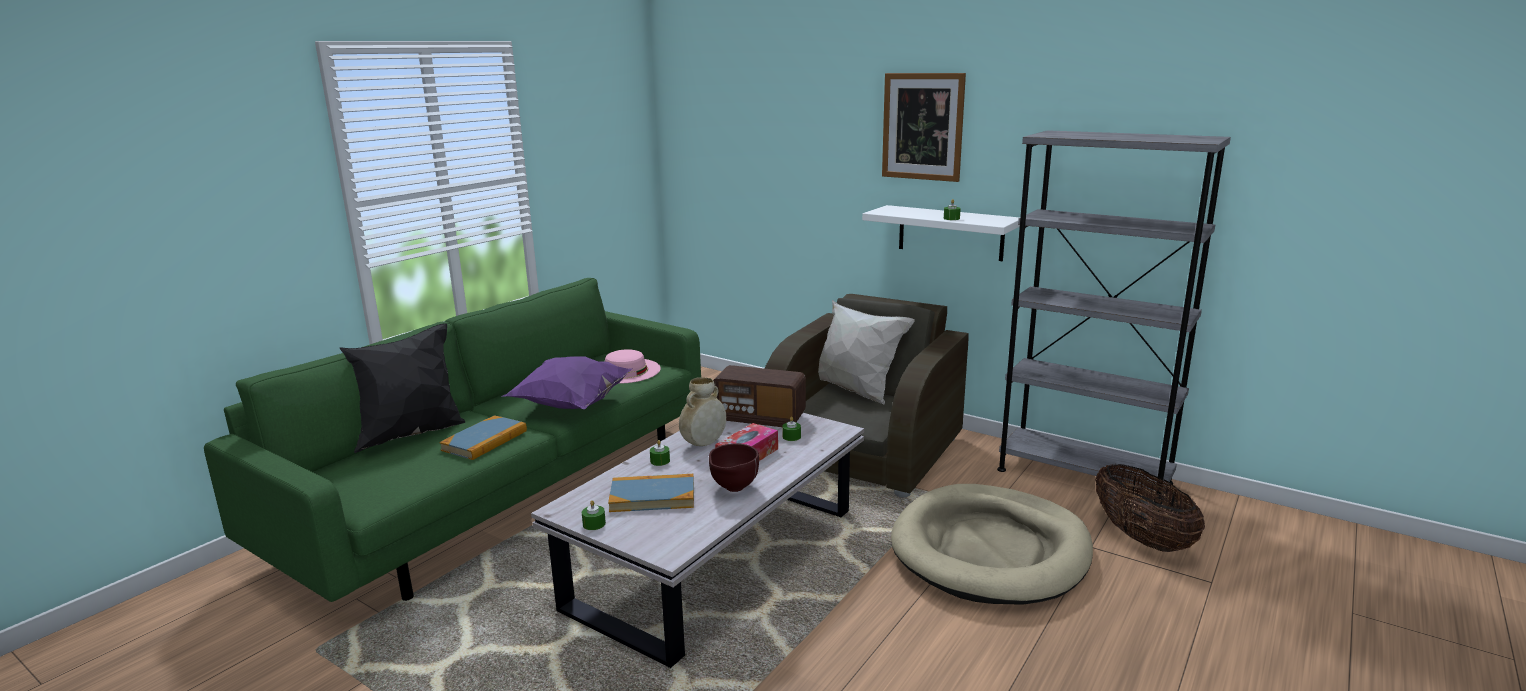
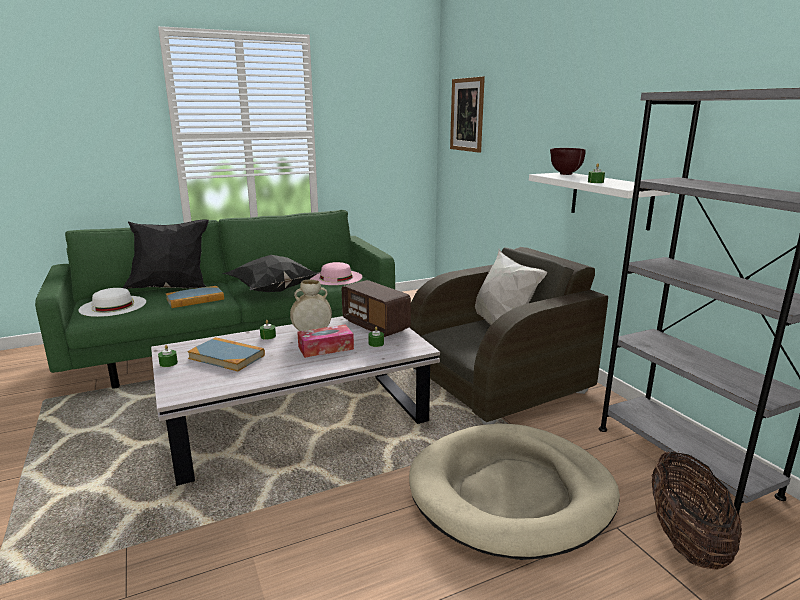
camera: 30 degrees right, 0 degrees up
purple pillow [501,356,632,409] -> black pillow [222,255,319,292]
brown bowl [709,443,759,492] -> brown bowl moved to [550,148,586,175]
picture [882,73,966,182] -> picture moved to [450,76,485,153]
none -> white hat [78,288,146,317]

